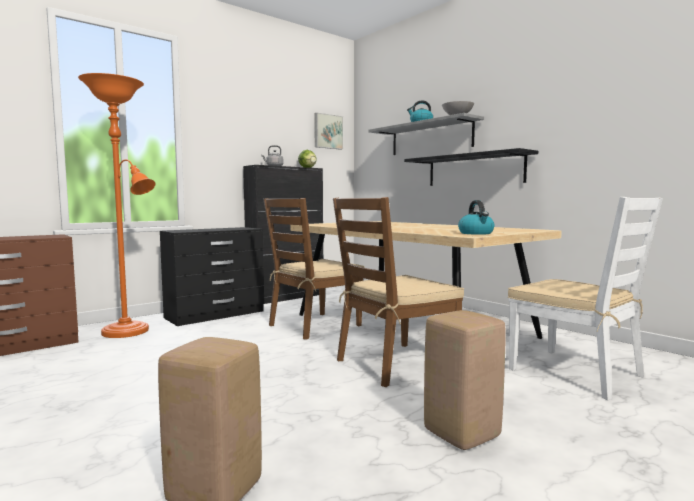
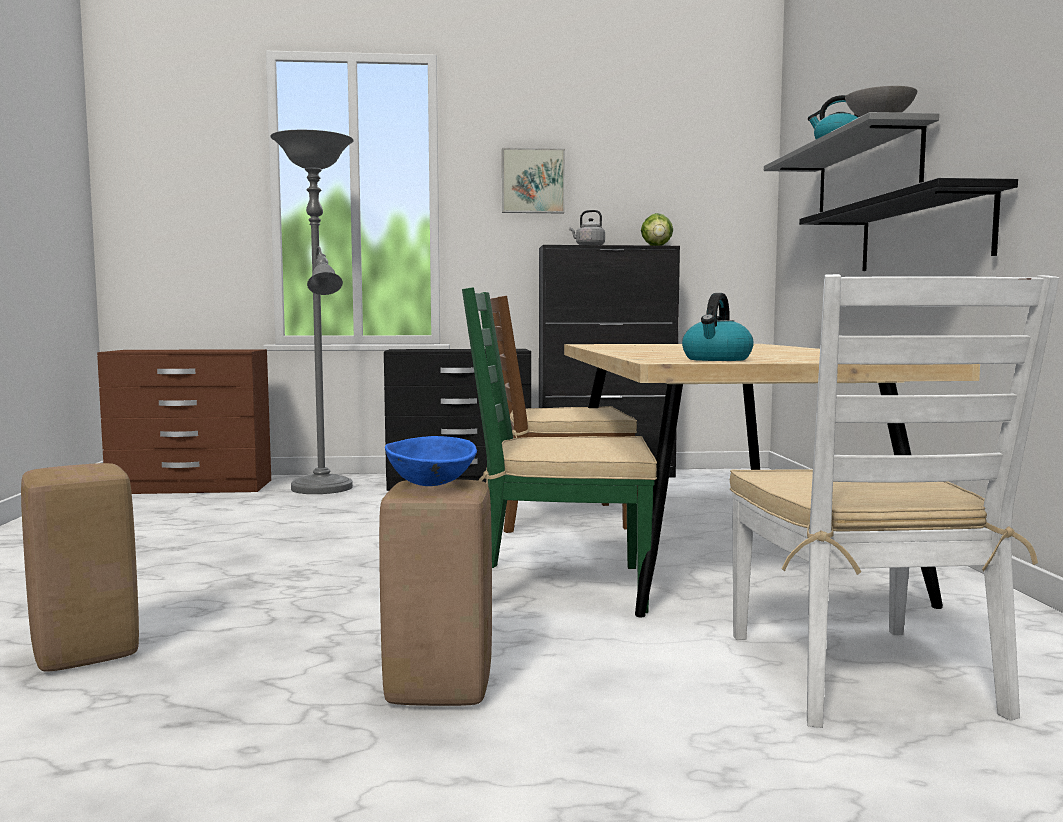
camera: 35 degrees right, 0 degrees up
orange floor lamp [78,73,155,338] -> grey floor lamp [270,130,354,494]
picture [314,113,343,150] -> picture moved to [502,148,565,213]
brown chair [333,197,464,387] -> green chair [462,287,657,613]
none -> blue bowl [385,436,477,486]

